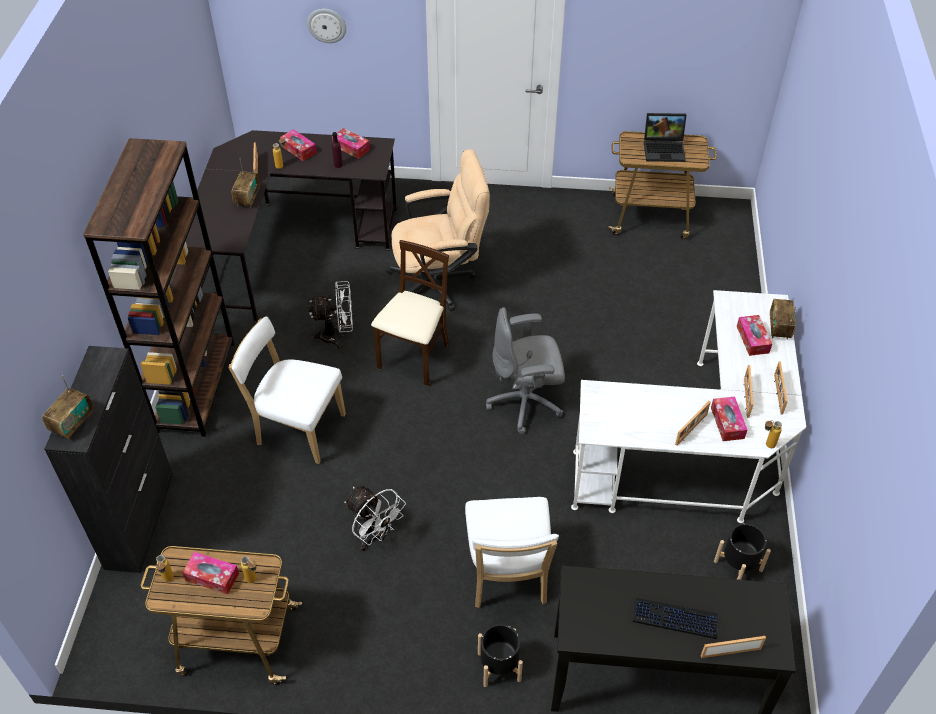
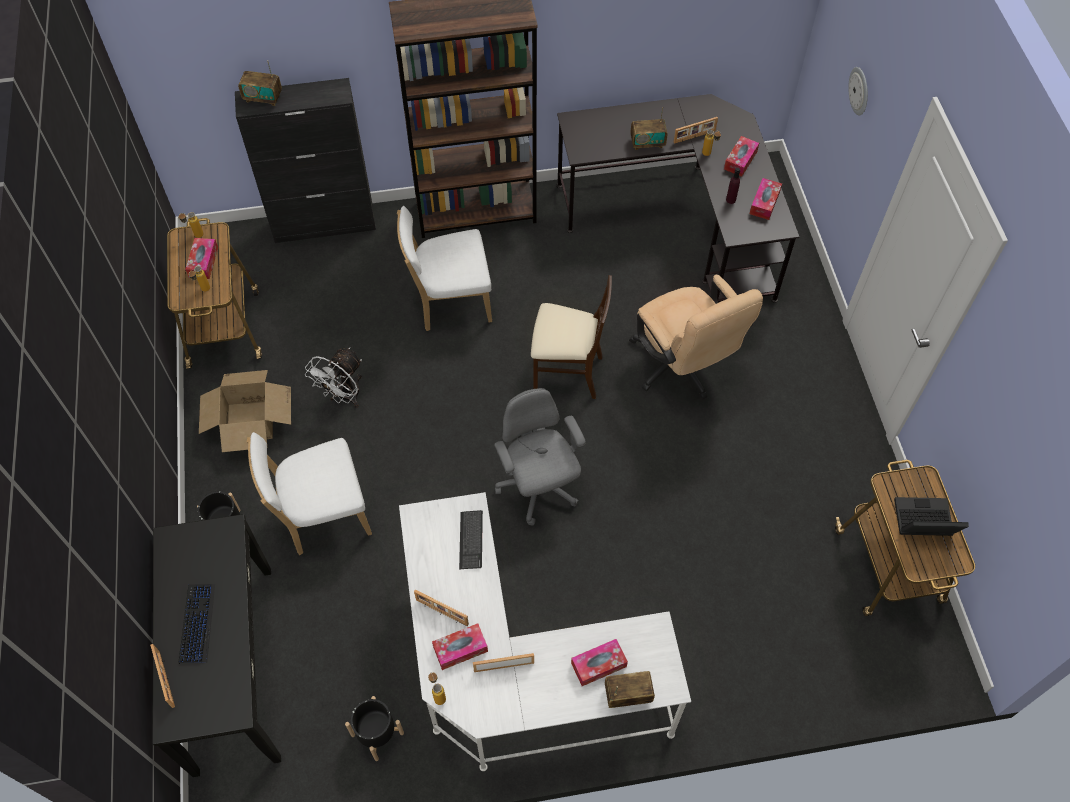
camera: 75 degrees right, 10 degrees up
white chair [229,316,346,464] -> white chair turned 105 degrees counterclockwise [397,206,492,331]
white fan [308,281,353,349] -> none
laptop [644,113,686,162] -> laptop turned 105 degrees clockwise [894,497,969,536]
picture frame [774,362,788,414] -> none
none -> cardboard box [199,370,291,452]
none -> keyboard [459,510,483,570]

